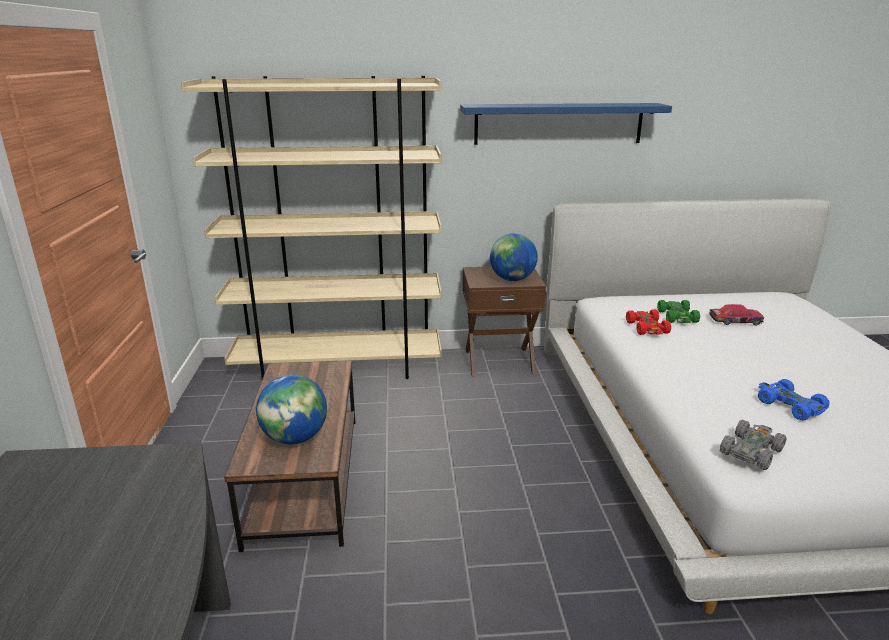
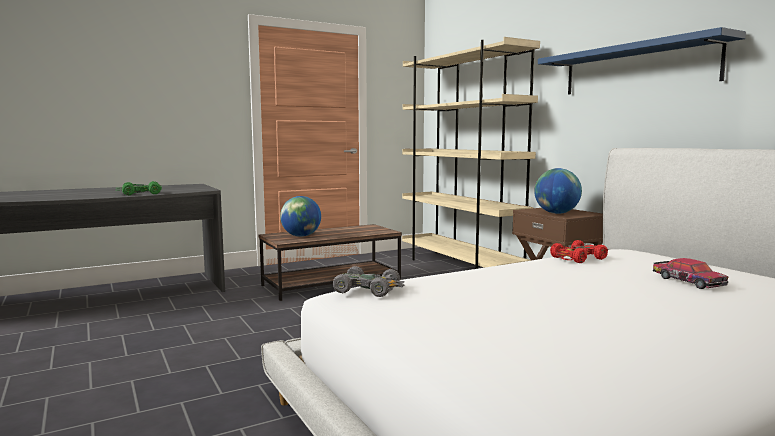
camera: 65 degrees right, 15 degrees down
green toy car [657,300,700,323] -> green toy car moved to [116,181,162,195]
blue toy car [758,379,830,421] -> none

